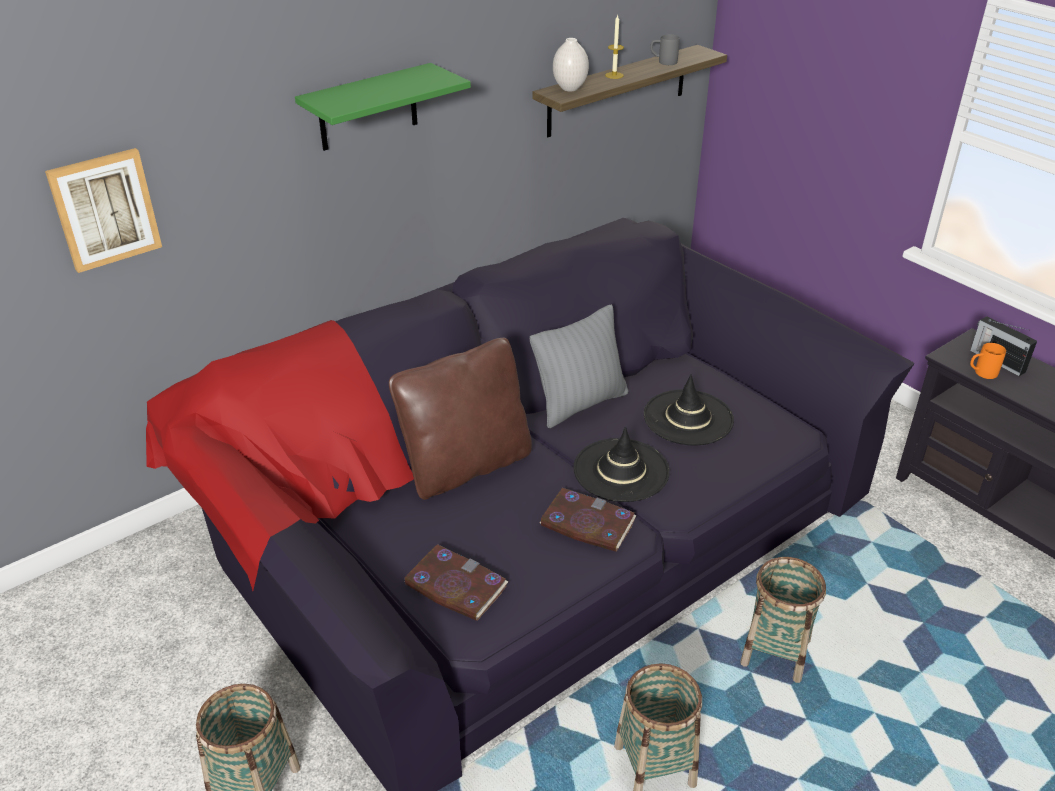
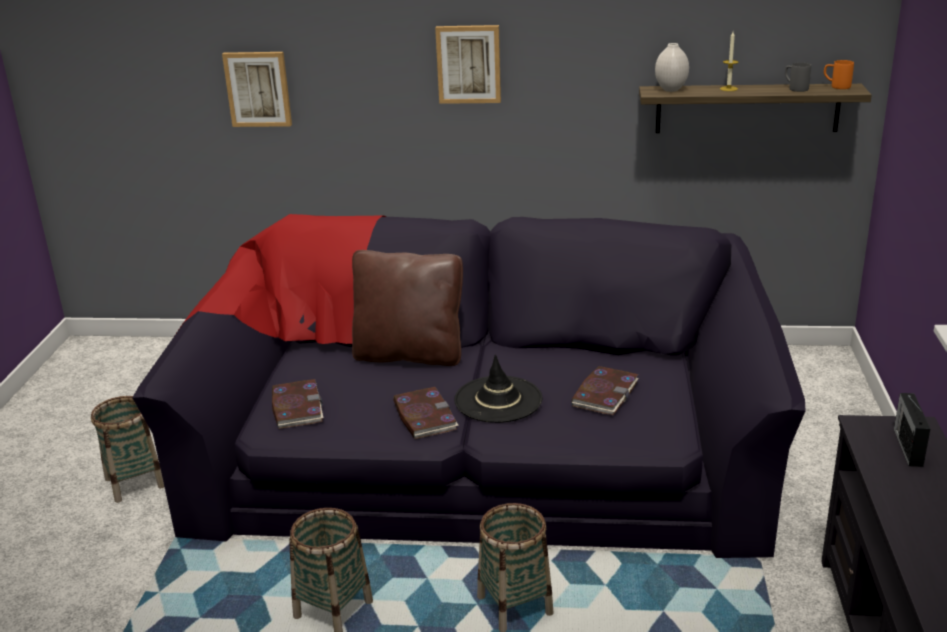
camera: 45 degrees right, 10 degrees down
green shelf [295,63,471,151] -> picture [435,25,501,104]
grey pillow [530,304,629,428] -> none
black hat [644,374,734,446] -> book [572,366,639,415]
orange mug [970,343,1006,379] -> orange mug moved to [824,60,854,89]

